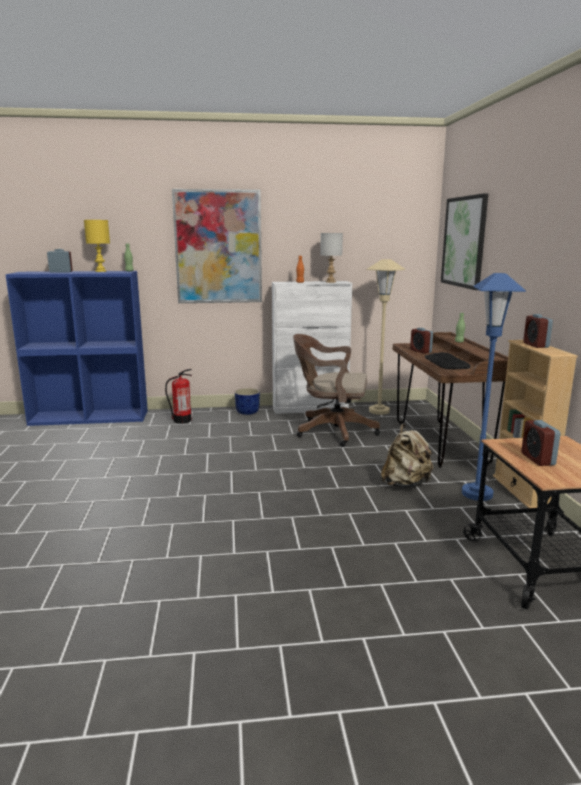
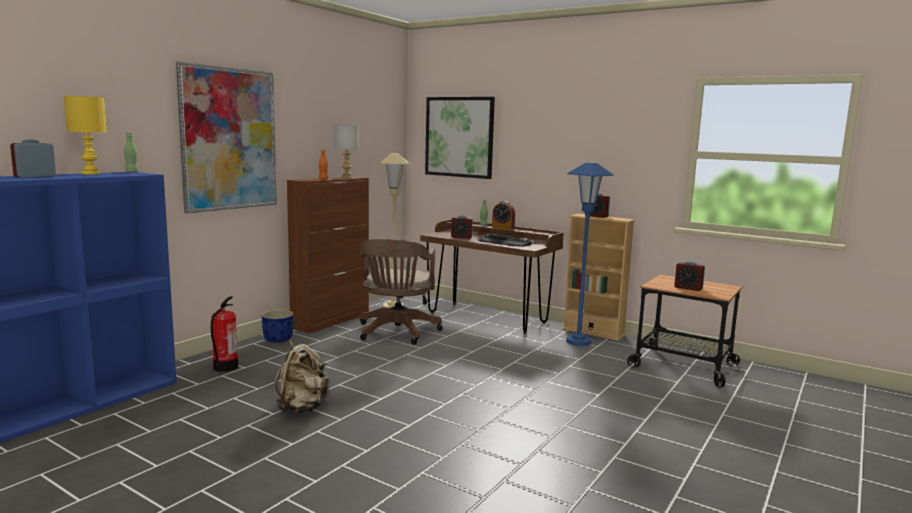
camera: 50 degrees left, 5 degrees down
white cabinet [272,281,352,414] -> brown cabinet [287,177,369,334]
brown office chair [293,334,380,447] -> brown office chair turned 45 degrees counterclockwise [359,239,443,345]
beige backpack [381,424,433,488] -> beige backpack moved to [275,339,330,414]
none -> alarm clock [492,201,515,230]

